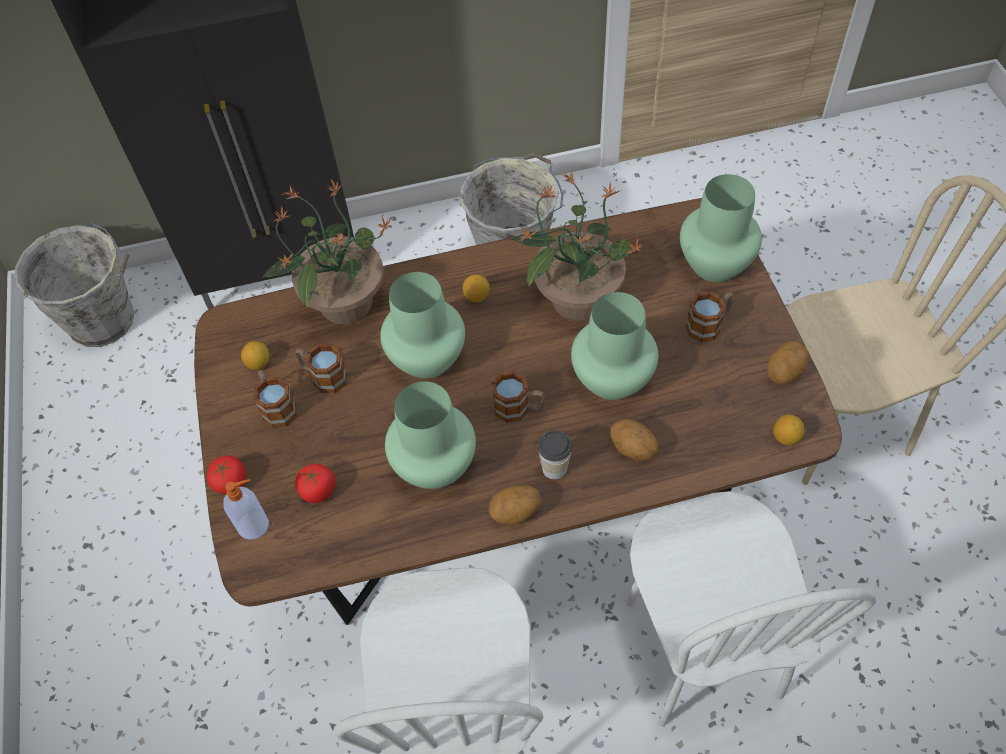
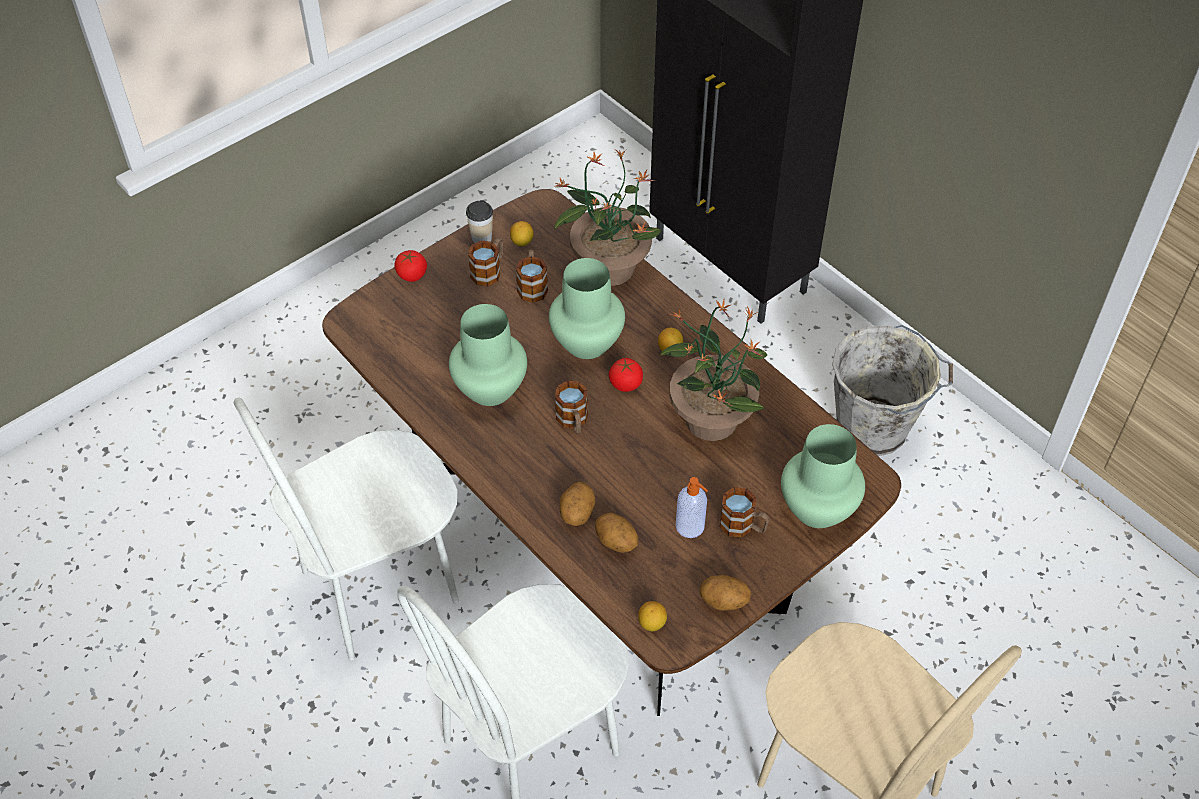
camera: 60 degrees right, 5 degrees down
grey bucket [15,223,134,347] -> none
soap dispenser [223,479,269,540] -> soap dispenser moved to [676,477,708,538]
tomato [295,464,336,503] -> tomato moved to [609,358,643,392]
potato [488,485,542,525] -> potato moved to [595,513,639,553]
cup [538,430,572,480] -> cup moved to [466,200,493,243]
green vase [571,292,658,400] -> none

